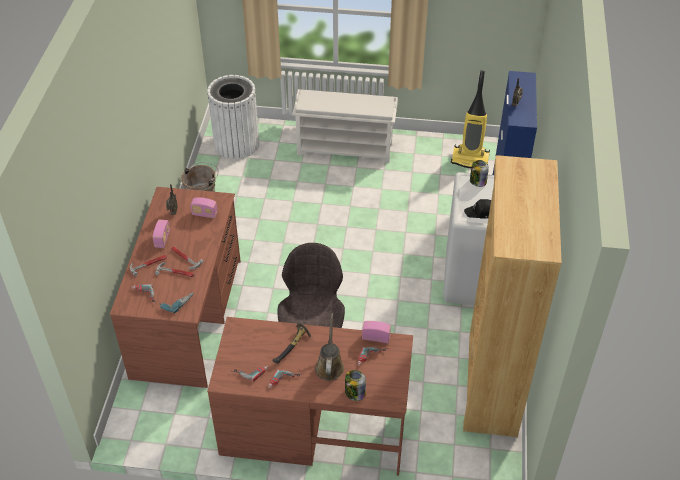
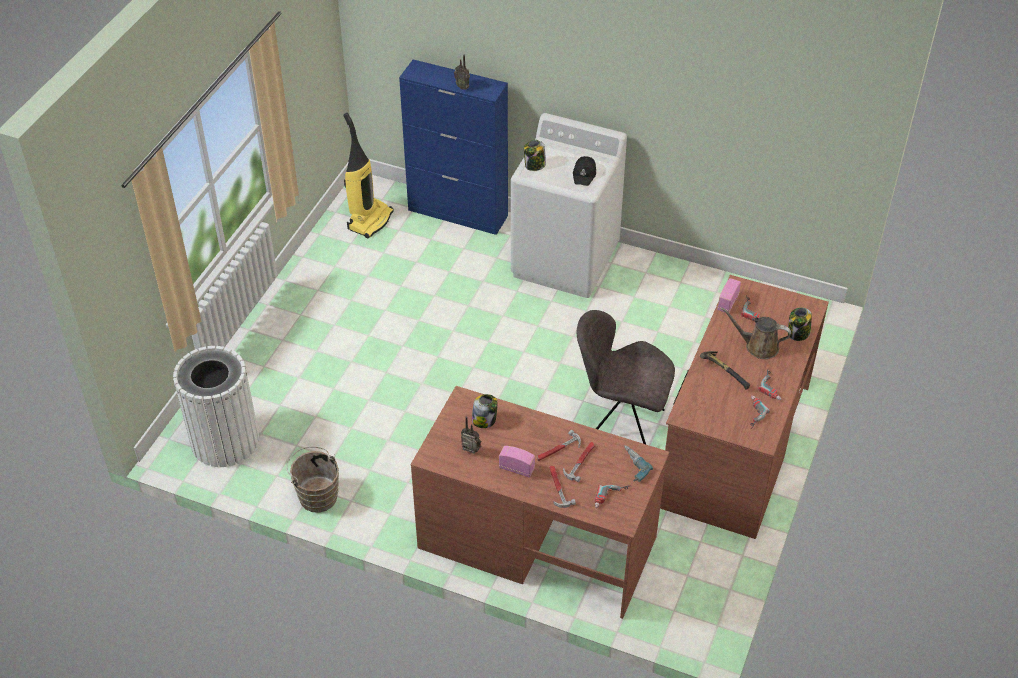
camera: 75 degrees left, 0 degrees up
radio [190,197,218,218] -> jar [472,394,498,428]
white shoe rack [292,89,398,163] -> none
brown bookcase [463,155,562,437] -> none

